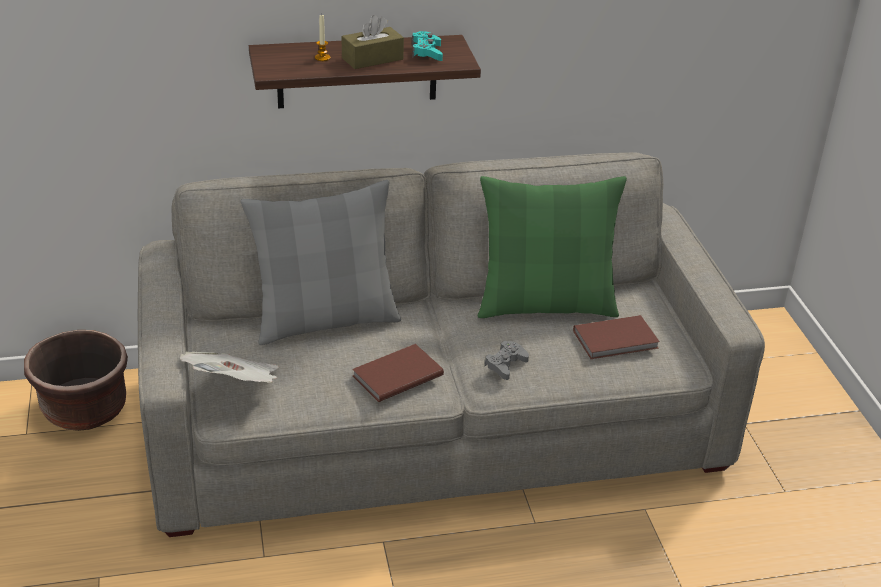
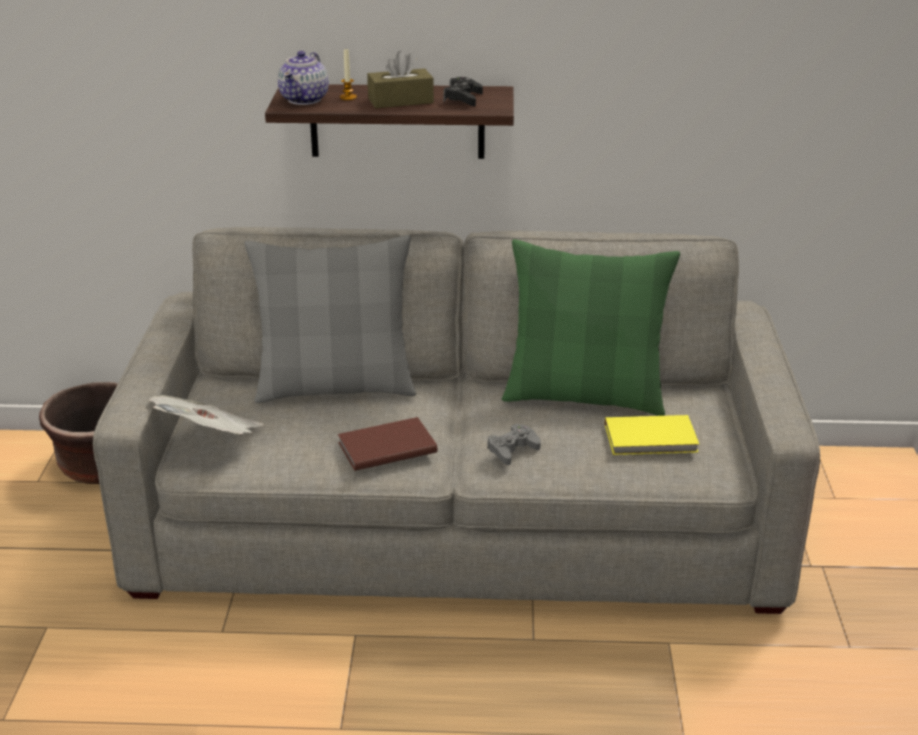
camera: 15 degrees right, 5 degrees down
turquoise game controller [412,31,443,61] -> black game controller [444,77,483,106]
brown book [573,315,660,359] -> yellow book [605,415,699,455]
none -> teapot [278,51,329,105]

